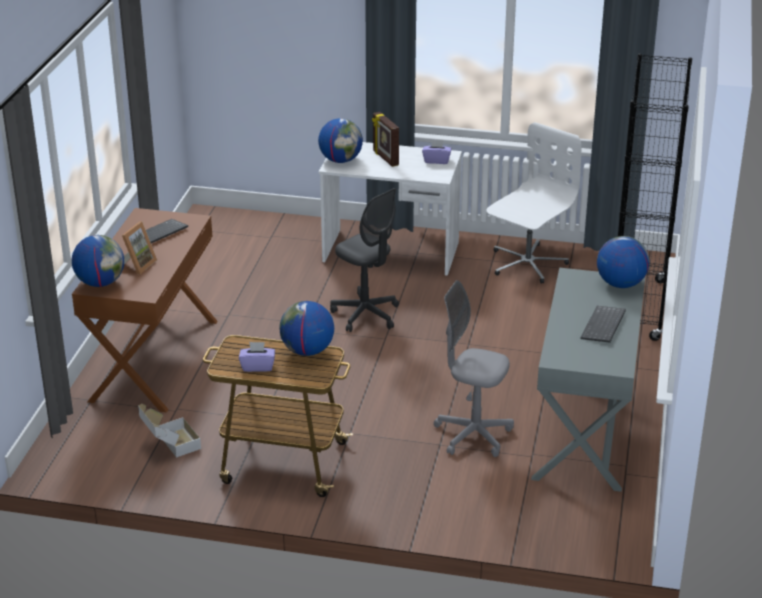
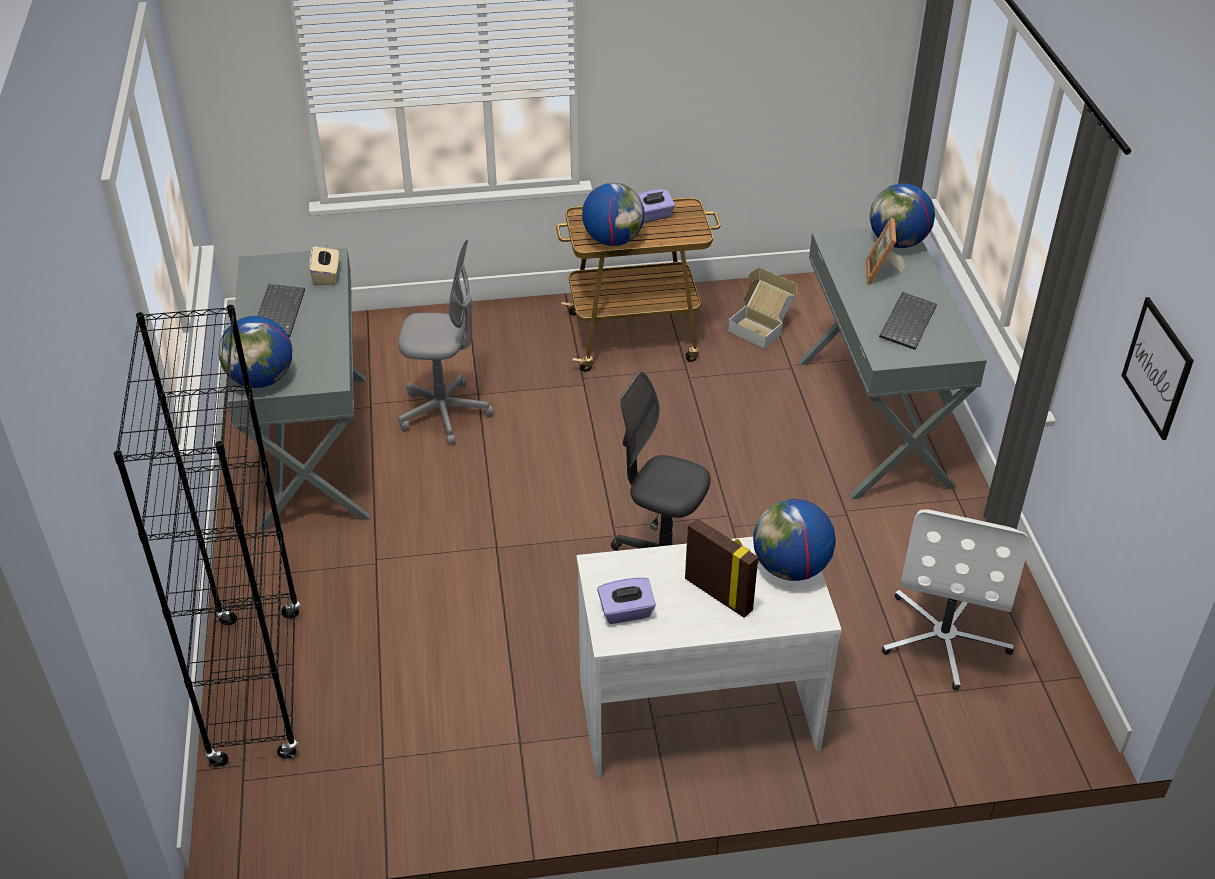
camera: 160 degrees right, 10 degrees up
brown desk [72,208,218,412] -> grey desk [798,228,987,499]
white office chair [486,122,581,284] -> white office chair moved to [882,509,1029,690]
none -> beige tissue box [309,246,339,285]
none -> picture [1121,297,1194,440]

